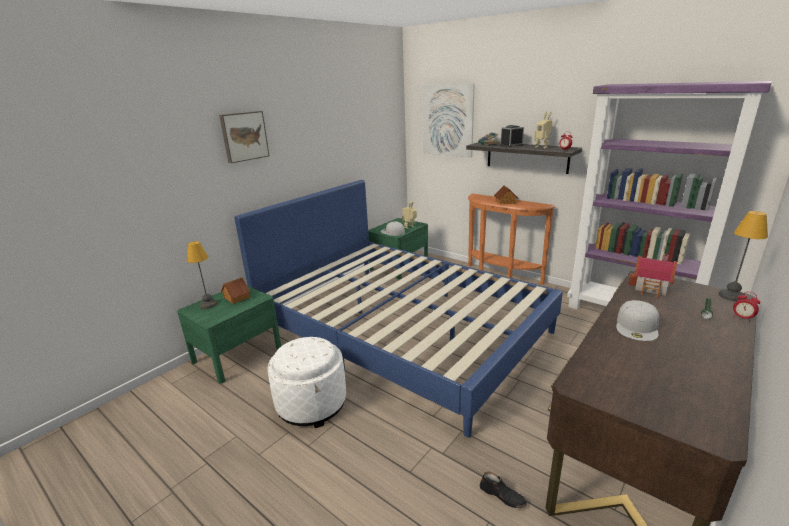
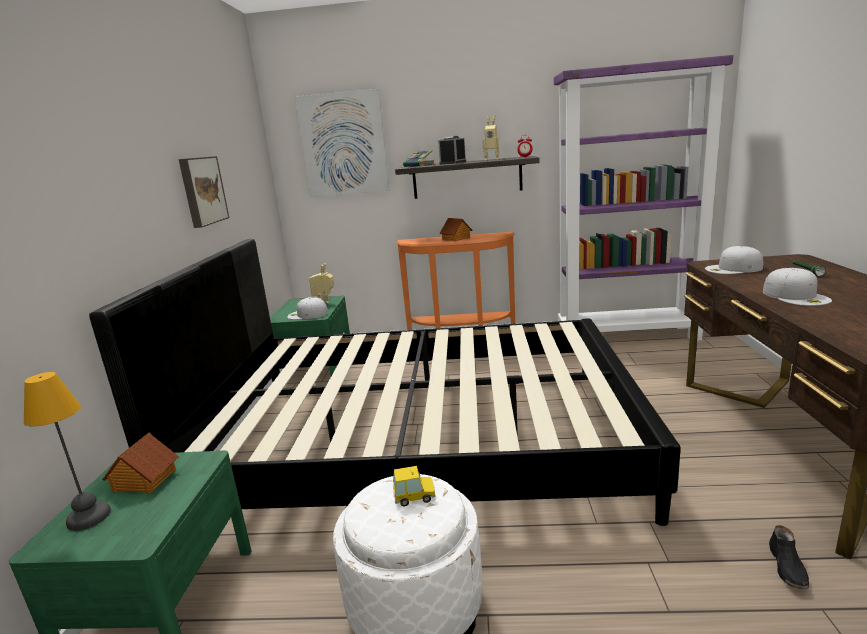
camera: 35 degrees left, 5 degrees down
picture [219,111,269,163] -> picture moved to [178,156,229,228]
blue bed [234,180,563,438] -> black bed [89,239,681,526]
black shoe [480,472,527,508] -> black shoe turned 105 degrees clockwise [769,525,809,589]
toy house [629,254,677,298] -> white cap [705,246,763,274]
table lamp [718,211,768,301] -> none
alarm clock [733,292,760,322] -> none
none -> toy car [393,466,436,506]

